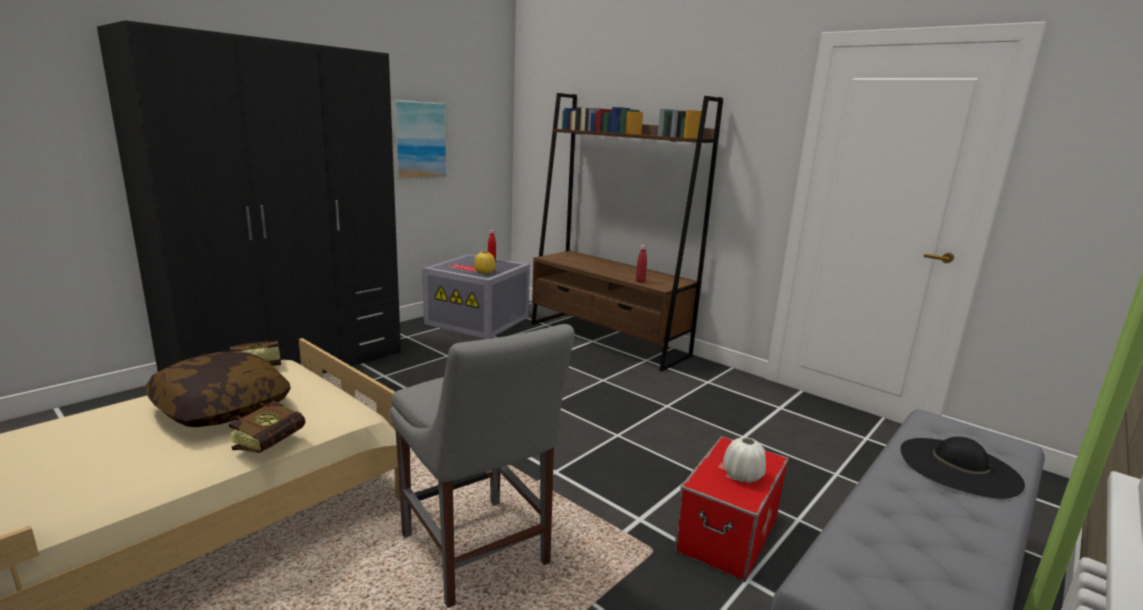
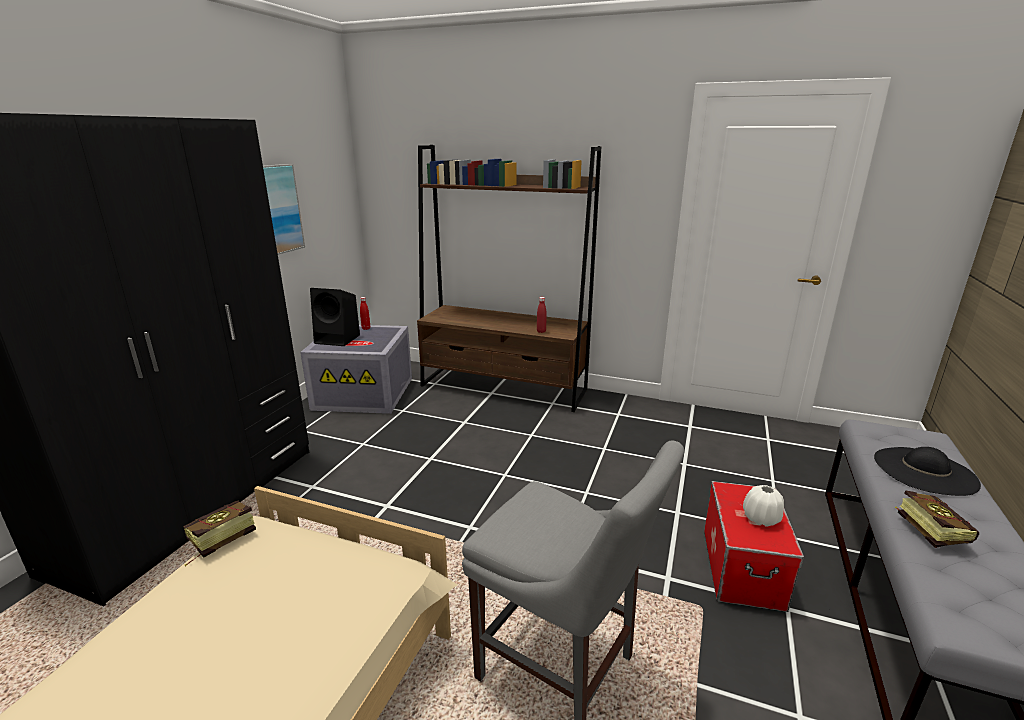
camera: 20 degrees left, 5 degrees up
pillow [145,351,291,427] -> none
book [229,400,305,453] -> book moved to [894,491,979,548]
yellow vase [474,252,496,274] -> none
none -> black speaker [310,288,360,346]

